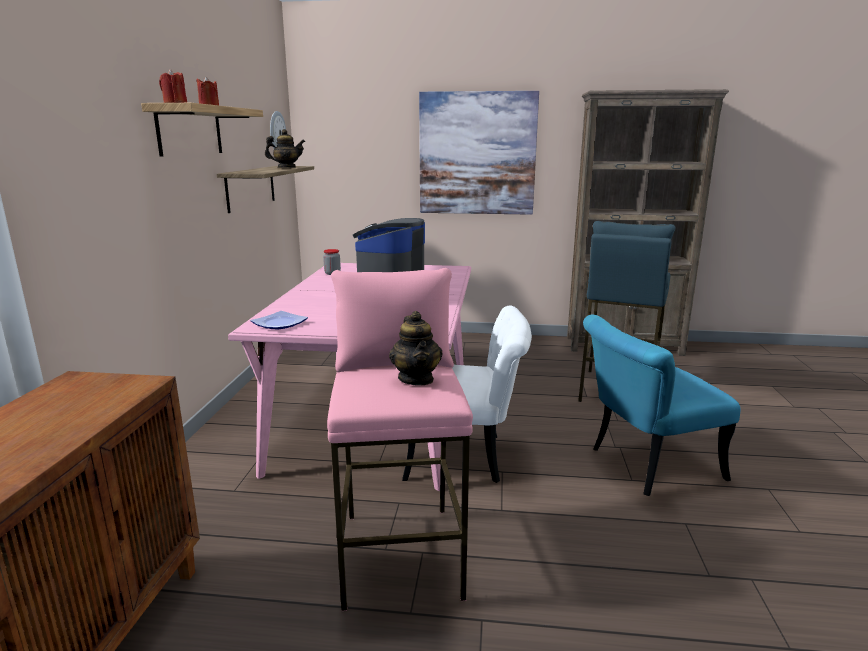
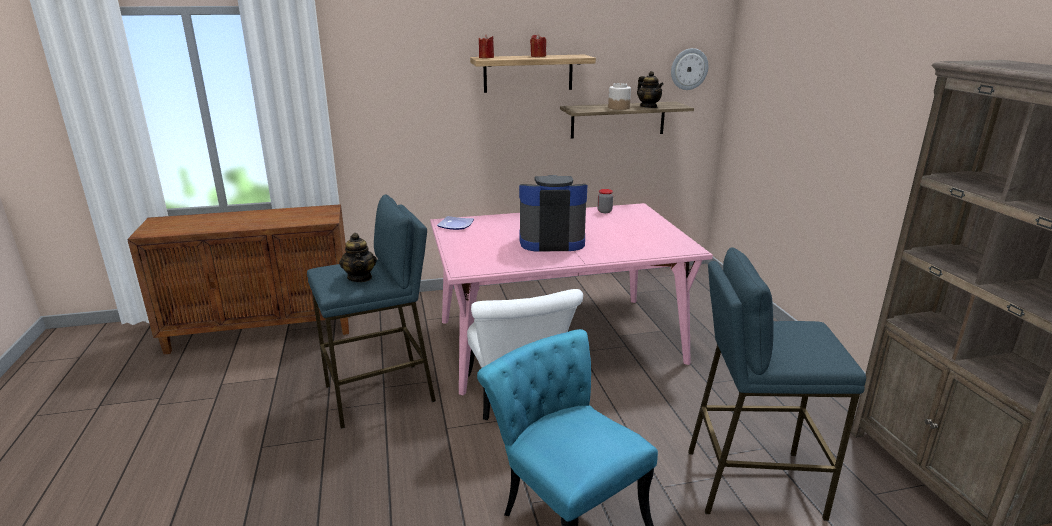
camera: 70 degrees right, 5 degrees up
pink stool [327,268,473,611] -> blue stool [307,194,436,429]
teapot [389,311,442,386] -> teapot turned 75 degrees counterclockwise [339,233,377,282]
picture [419,91,539,215] -> none
none -> jar [608,83,631,110]

